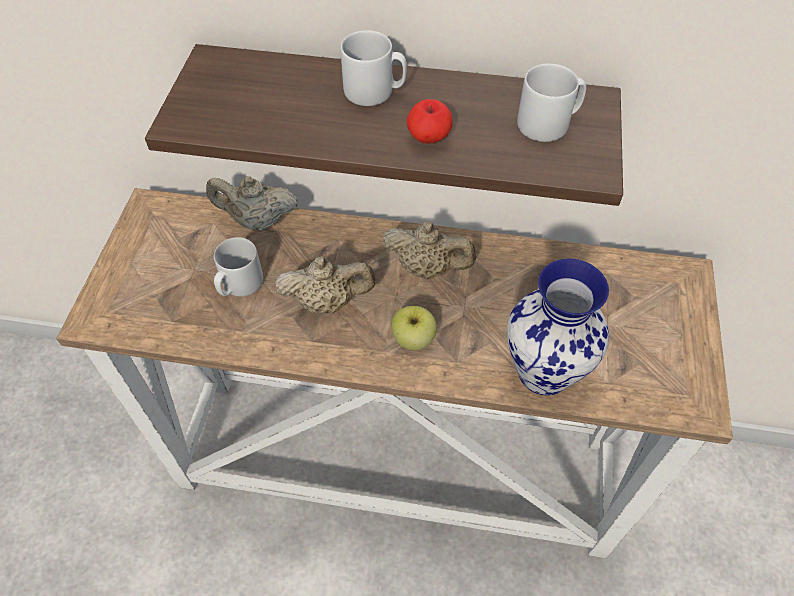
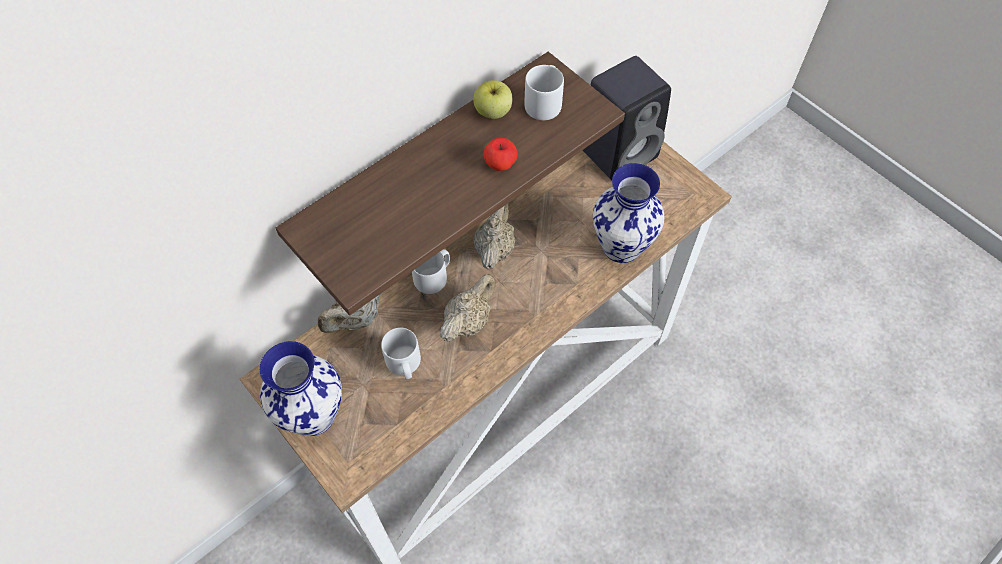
camera: 50 degrees left, 5 degrees up
grey mug [341,30,407,106] -> grey mug moved to [412,249,450,294]
beige teapot [382,221,476,279] -> beige teapot turned 45 degrees counterclockwise [474,204,516,269]
apple [391,306,436,350] -> apple moved to [473,80,512,119]
none -> vase [260,341,342,436]
none -> black speaker [583,56,671,180]

